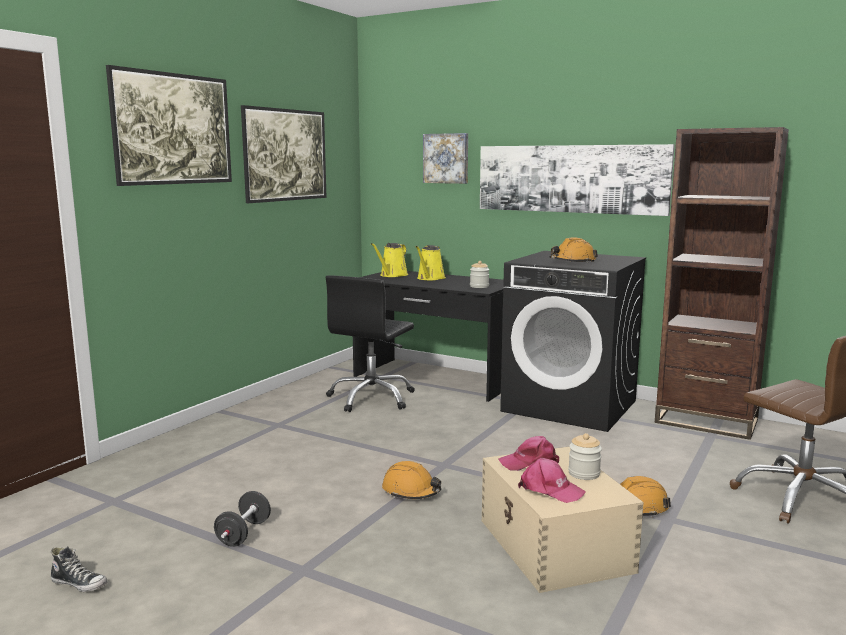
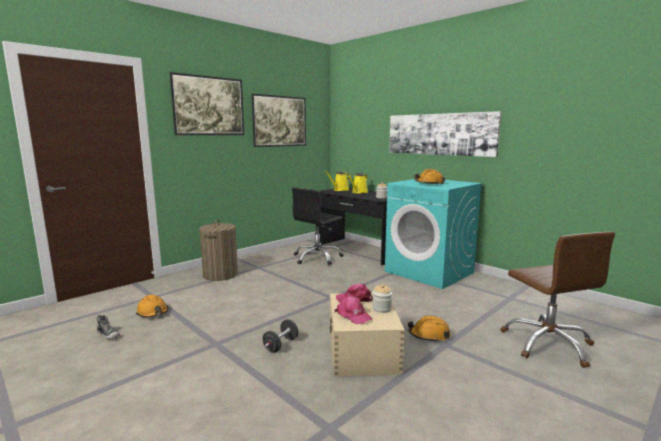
camera: 15 degrees right, 0 degrees up
black dumbbell [214,491,271,547] -> black dumbbell moved to [263,319,298,353]
orange hard hat [382,461,441,499] -> orange hard hat moved to [136,295,168,317]
picture [423,133,468,184] -> none
black washing machine [500,251,646,432] -> turquoise washing machine [385,179,482,289]
brown bookcase [655,127,789,440] -> none
none -> laundry basket [199,219,238,281]

